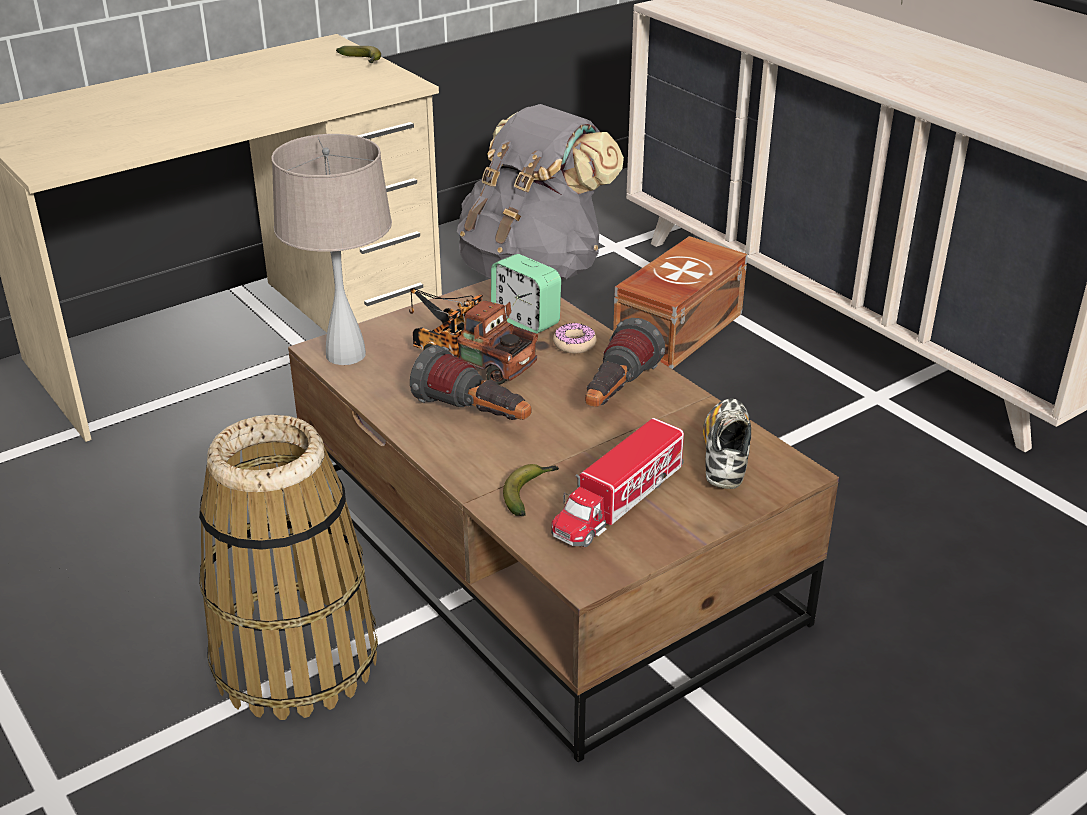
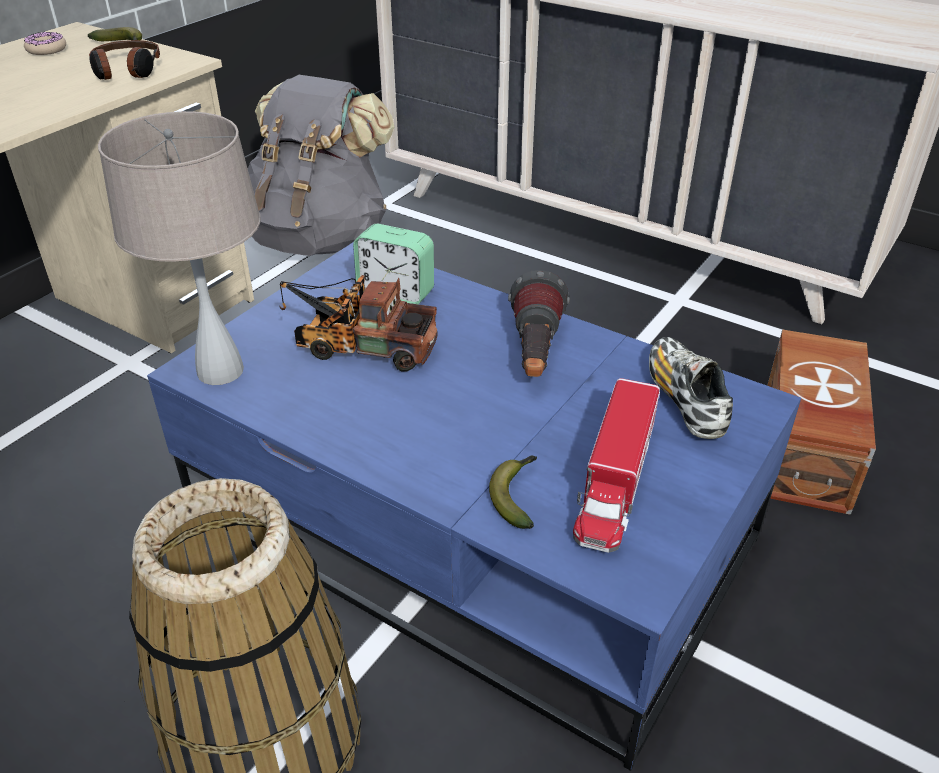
camera: 20 degrees left, 5 degrees up
brown coffee table [288,279,839,762] -> blue coffee table [147,242,801,771]
flashlight [410,345,532,420] -> none
donut [553,323,597,353] -> donut moved to [24,32,66,55]
brown storage box [613,236,748,369] -> brown storage box moved to [767,329,876,515]
none -> headphones [89,40,160,80]

